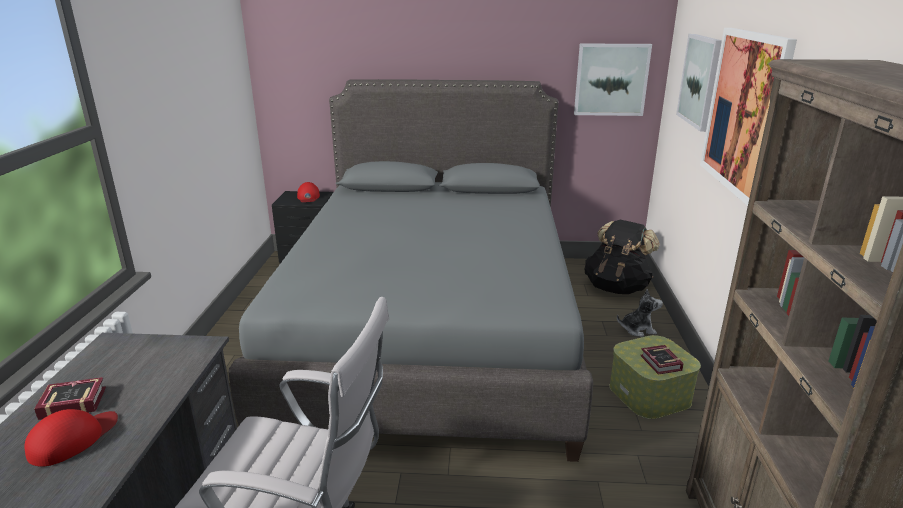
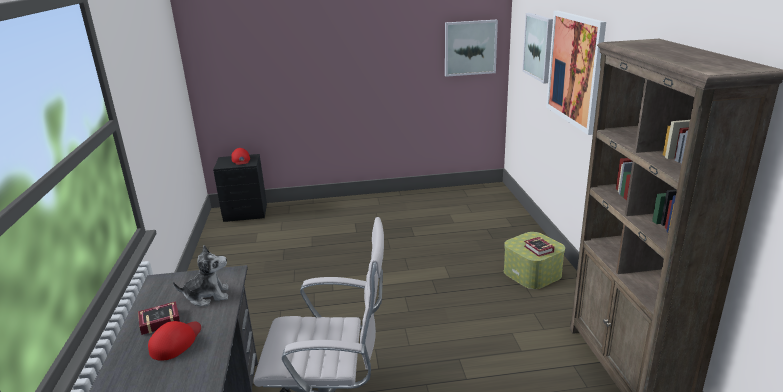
camera: 10 degrees left, 0 degrees up
grey bed [229,79,593,462] -> none
black backpack [584,219,660,294] -> none
plush toy [617,289,663,337] -> plush toy moved to [173,245,229,306]

